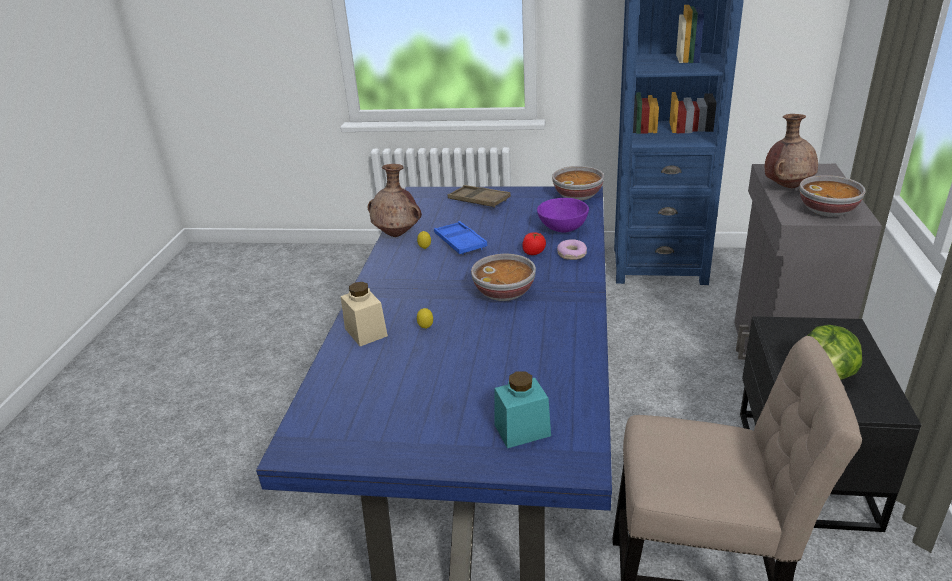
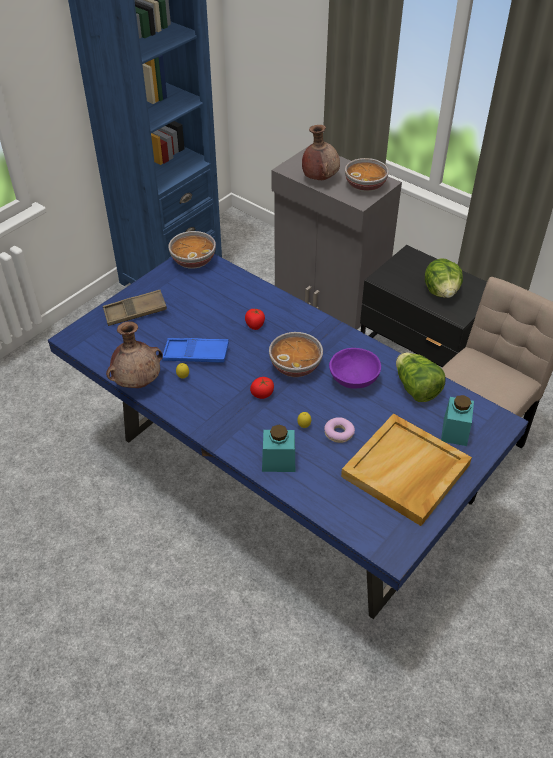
camera: 60 degrees left, 15 degrees up
beige jar [341,282,388,346] -> turquoise jar [262,425,295,472]
purple bowl [537,198,589,233] -> purple bowl moved to [329,348,381,389]
donut [557,239,587,260] -> donut moved to [324,417,355,443]
none -> tomato [250,377,274,399]
none -> beige tray [341,414,472,526]
none -> lettuce [396,352,446,402]

